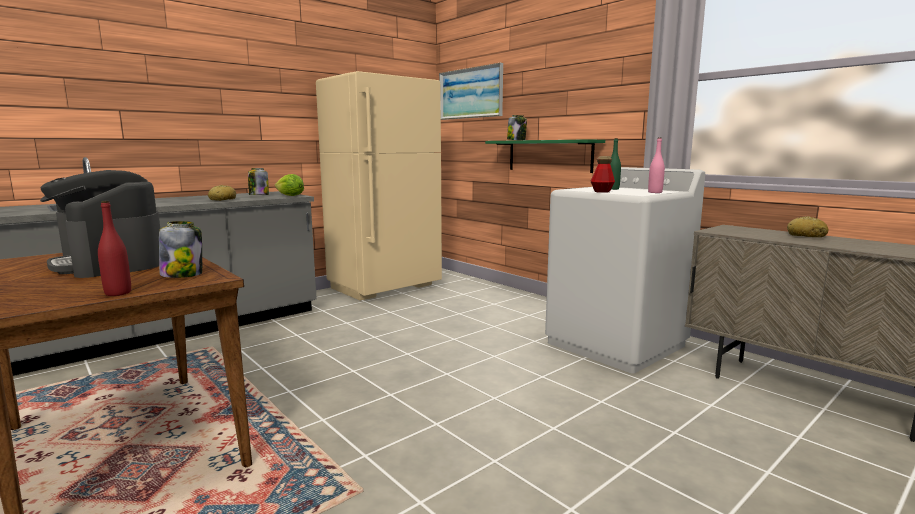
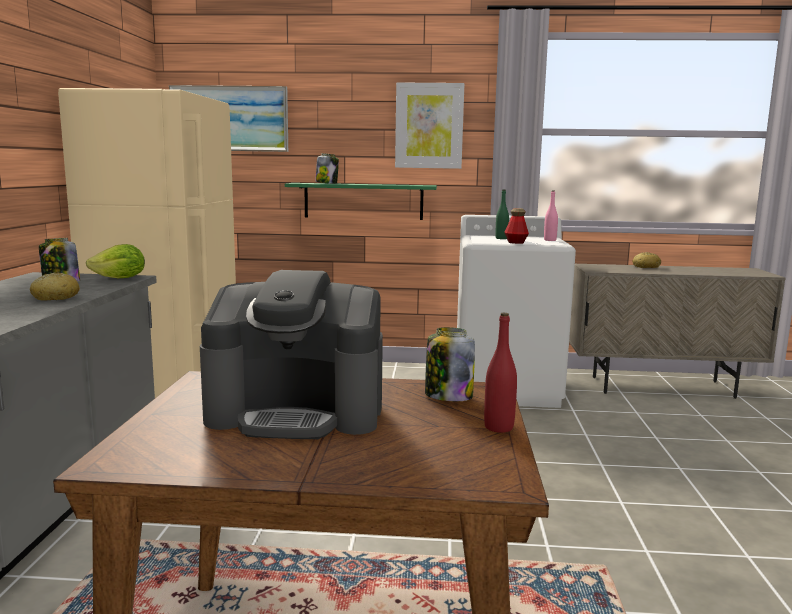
camera: 45 degrees left, 0 degrees up
none -> picture [395,82,465,169]

